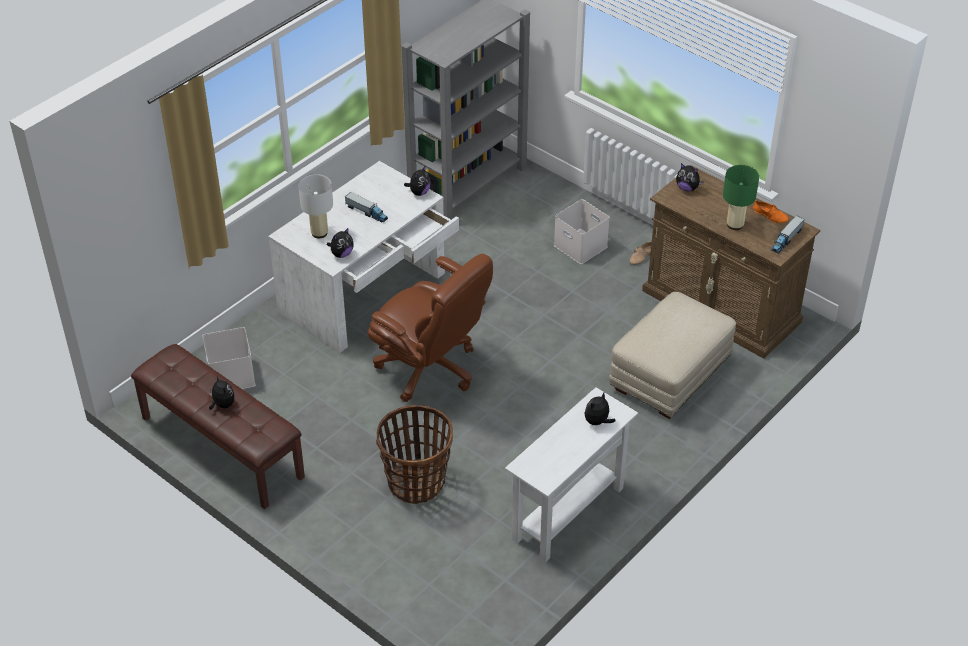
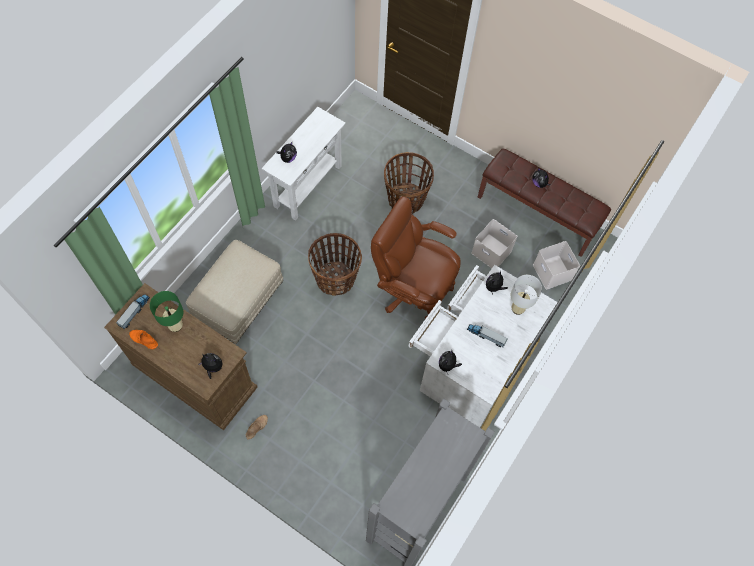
camera: 170 degrees right, 20 degrees up
white storage box [554,199,610,264] -> white storage box moved to [471,219,517,268]
none -> basket [308,233,362,296]

